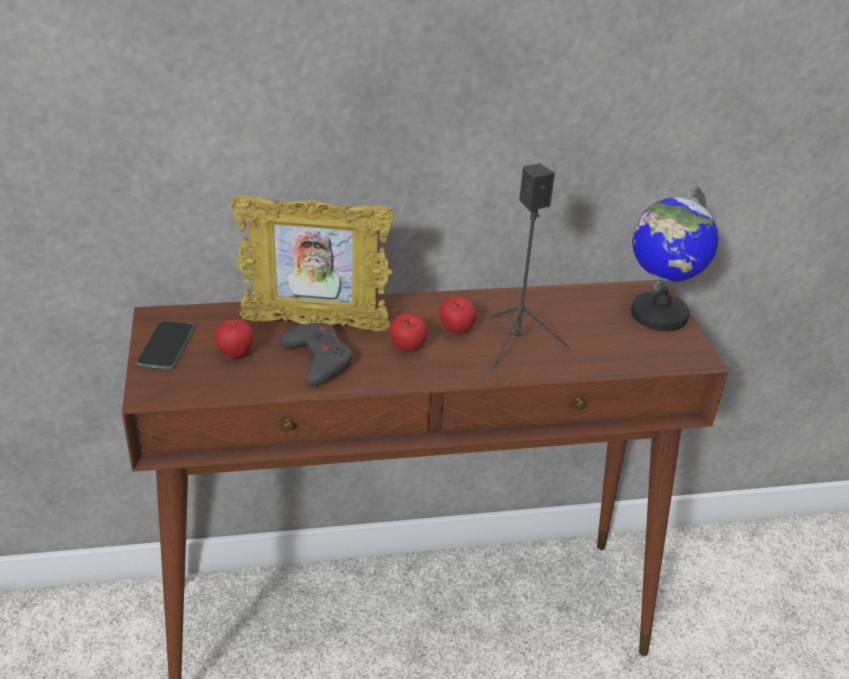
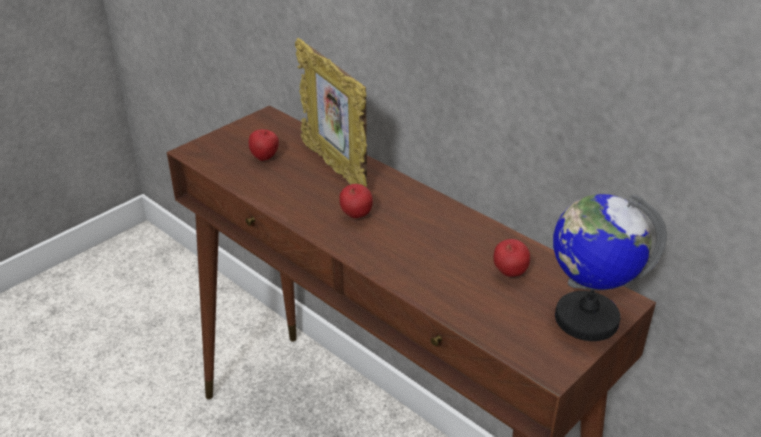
camera: 55 degrees right, 0 degrees up
phone [137,321,194,370] -> none
grey game controller [279,323,352,387] -> none
apple [439,296,476,334] -> apple moved to [494,239,530,277]
black speaker [490,163,570,372] -> none

